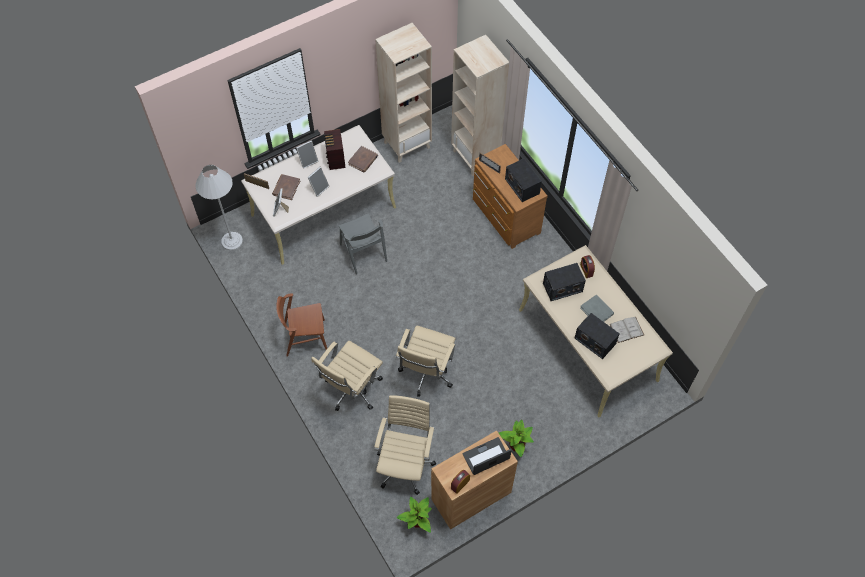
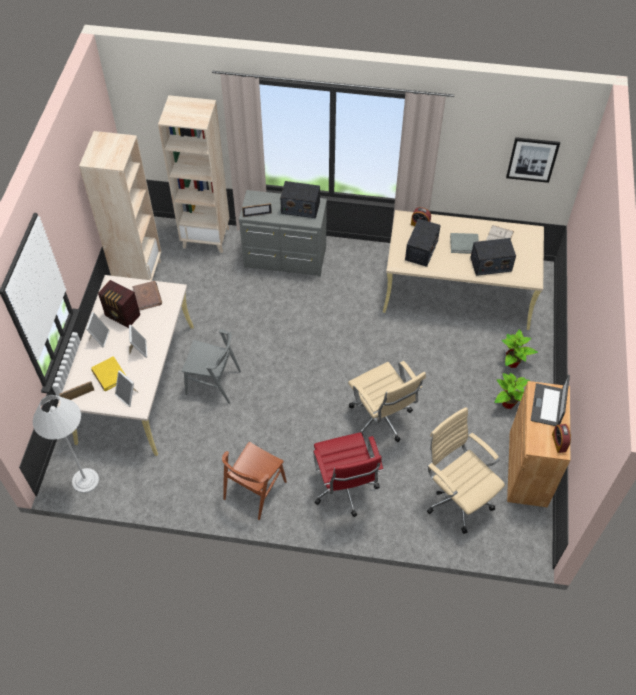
camera: 50 degrees left, 5 degrees down
brown book [272,174,300,200] -> yellow book [91,356,125,391]
beige office chair [311,341,383,411] -> red office chair [313,432,383,517]
potted plant [397,497,432,533] -> potted plant moved to [501,329,538,368]
brown dresser [473,144,548,249] -> grey dresser [239,190,327,277]
none -> picture [506,137,560,183]

